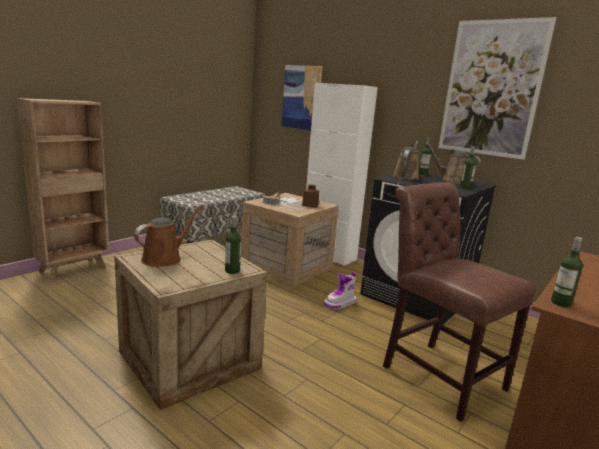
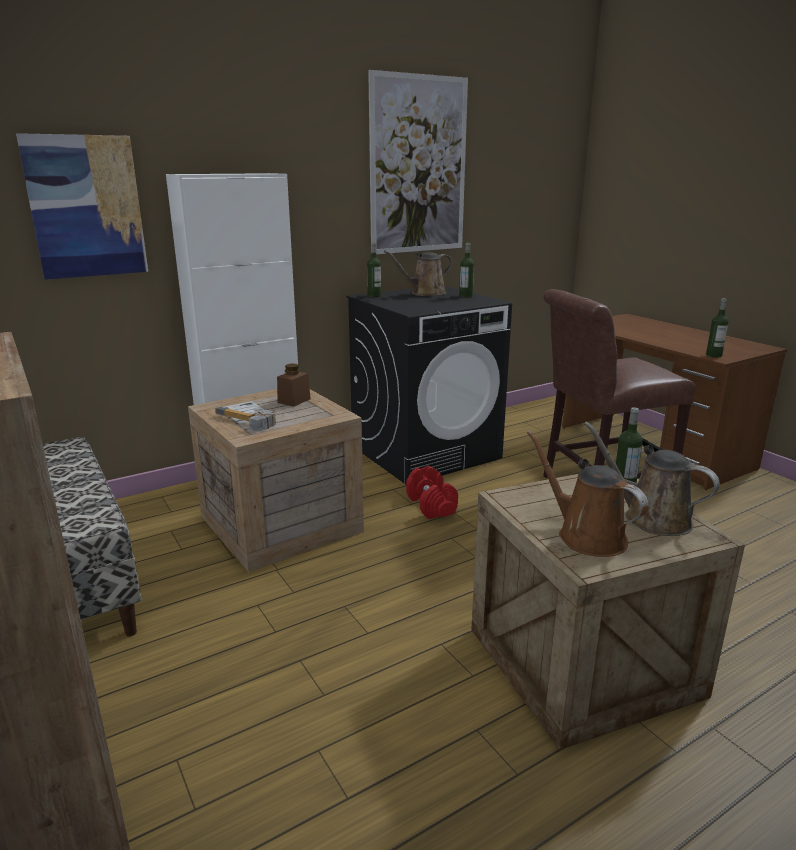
camera: 70 degrees left, 5 degrees up
boot [323,272,356,309] -> red dumbbell [406,466,458,519]
brown watering can [392,141,419,180] -> brown watering can moved to [584,422,720,536]

